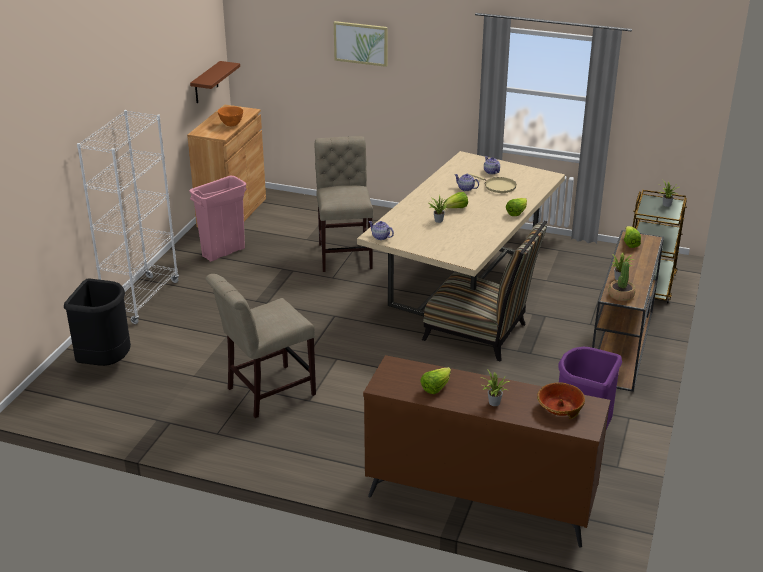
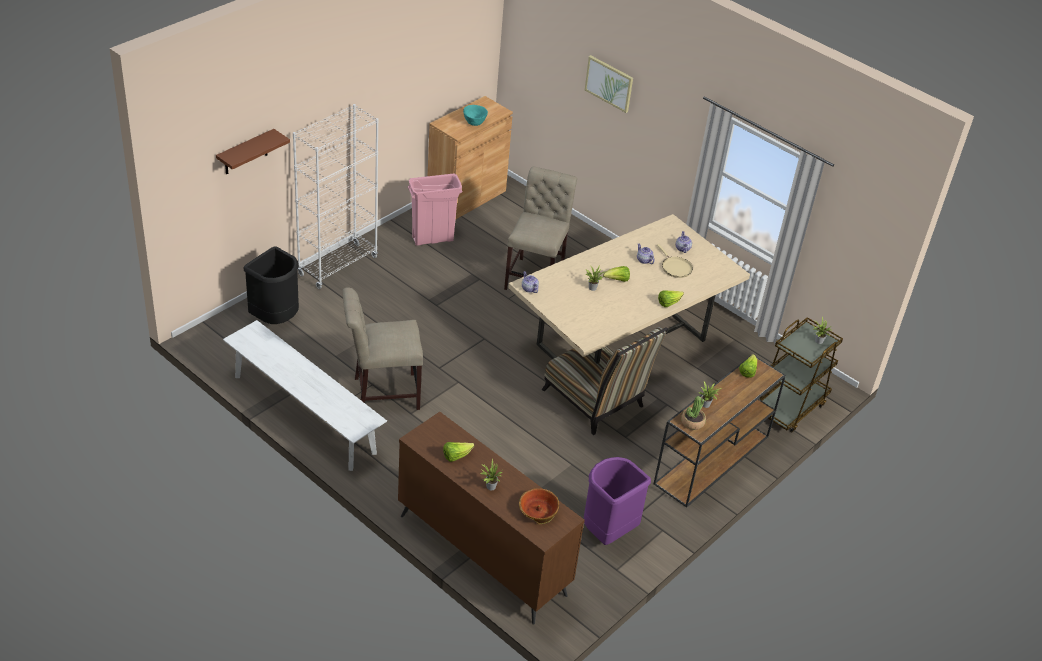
camera: 20 degrees right, 10 degrees up
brown shelf [190,61,240,103] -> brown shelf moved to [216,129,290,174]
orange bowl [218,106,243,126] -> turquoise bowl [463,105,488,126]
none -> white bench [223,320,387,471]

